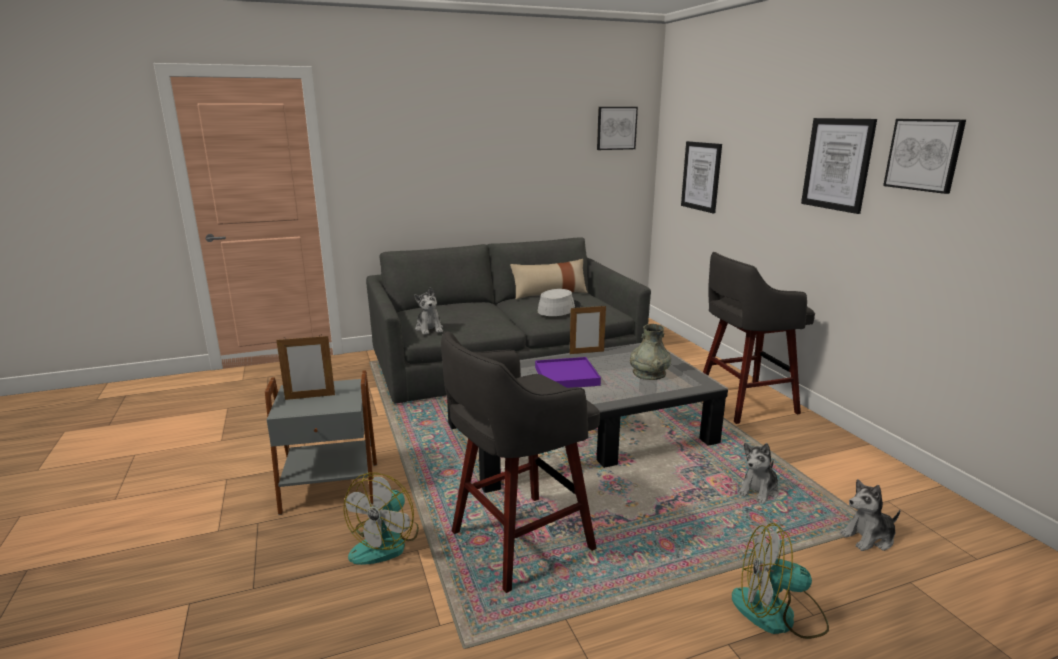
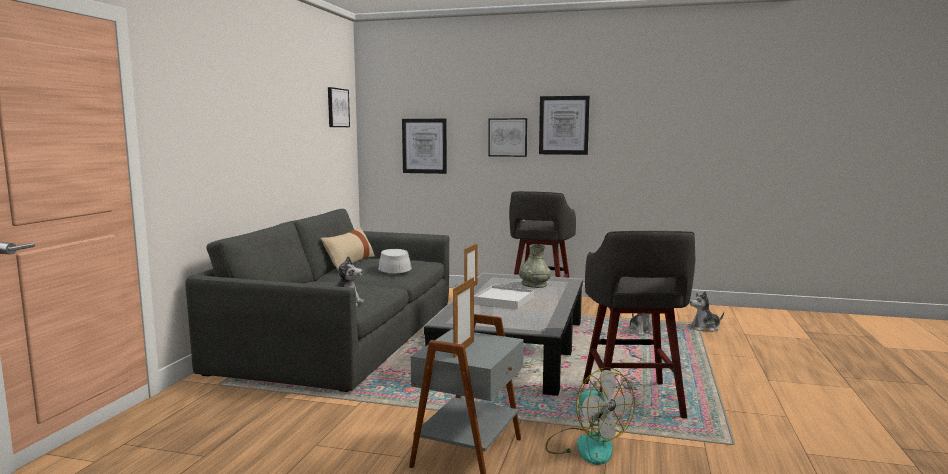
camera: 55 degrees left, 10 degrees down
purple tray [535,357,601,388] -> white tray [474,286,534,309]
fan [732,523,829,639] -> none
plush toy [840,479,900,551] -> plush toy turned 60 degrees clockwise [688,291,724,332]
picture [883,119,966,194] -> picture moved to [488,118,527,157]

